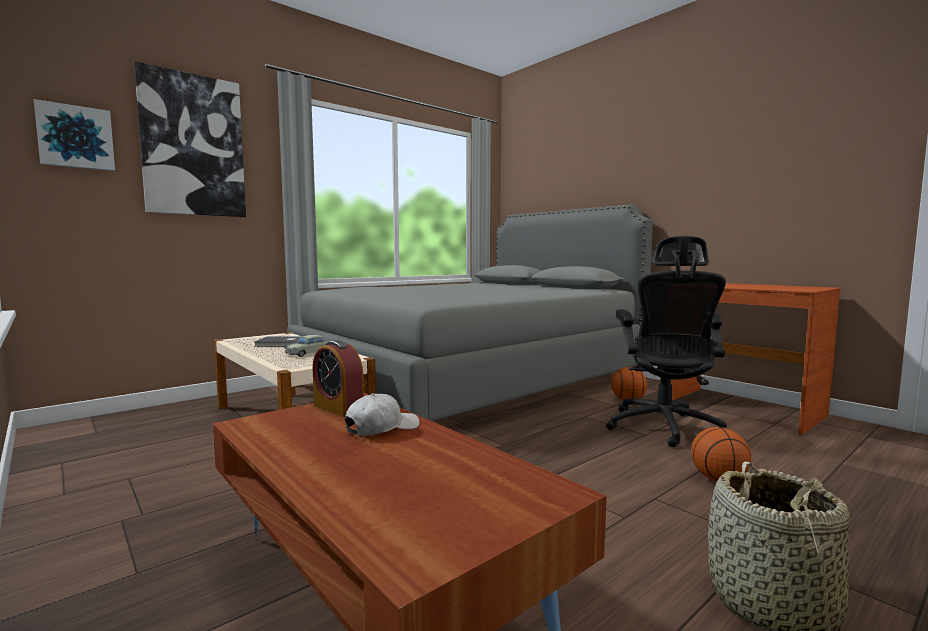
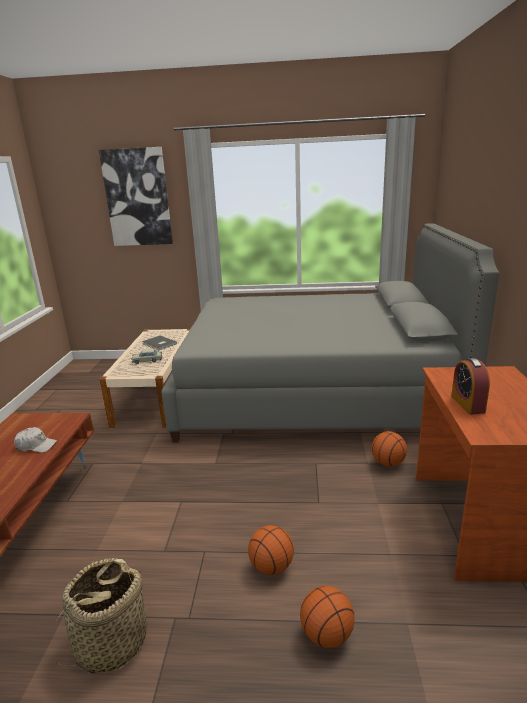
camera: 45 degrees right, 15 degrees up
picture [34,99,115,171] -> none
alarm clock [313,340,364,417] -> alarm clock moved to [451,358,490,415]
office chair [606,236,727,447] -> none
none -> basketball [300,586,354,648]

